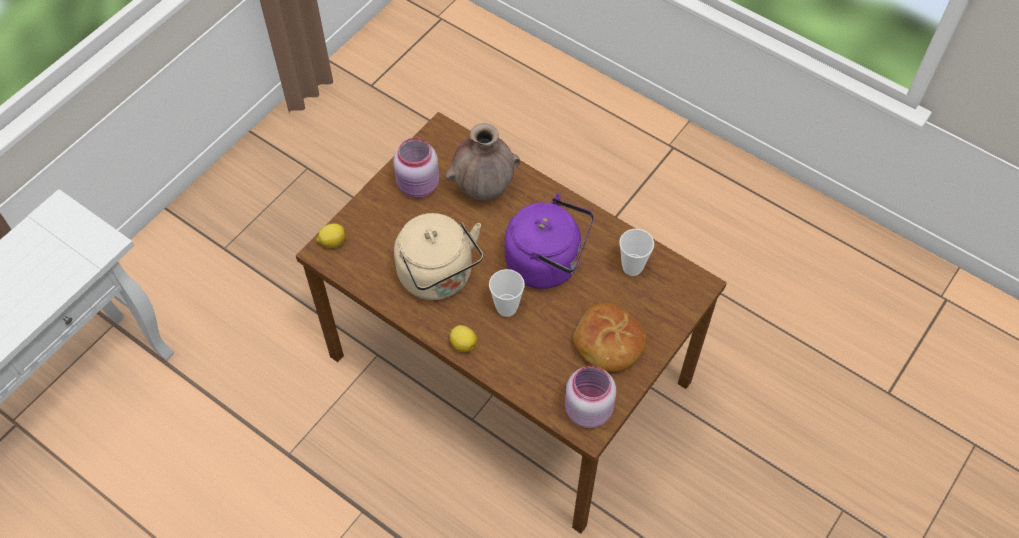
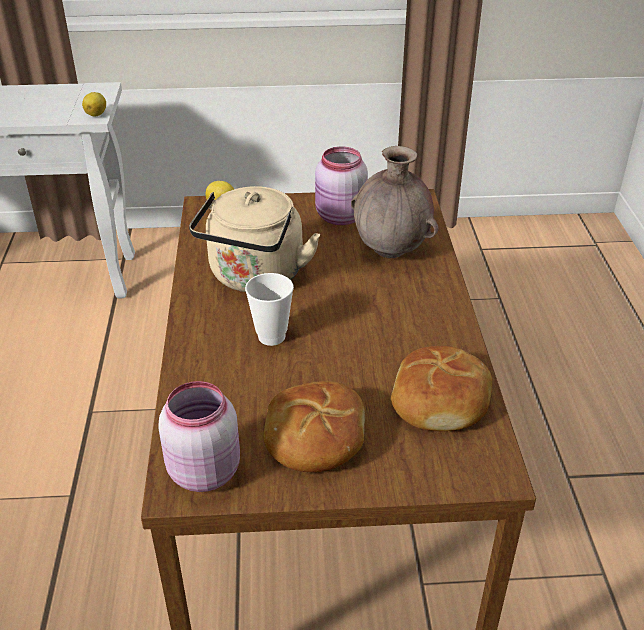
camera: 50 degrees right, 20 degrees down
lemon [450,325,477,352] -> lemon moved to [82,92,106,116]
purple kettle [505,194,594,289] -> none
cup [619,229,654,276] -> bread [391,346,492,431]

